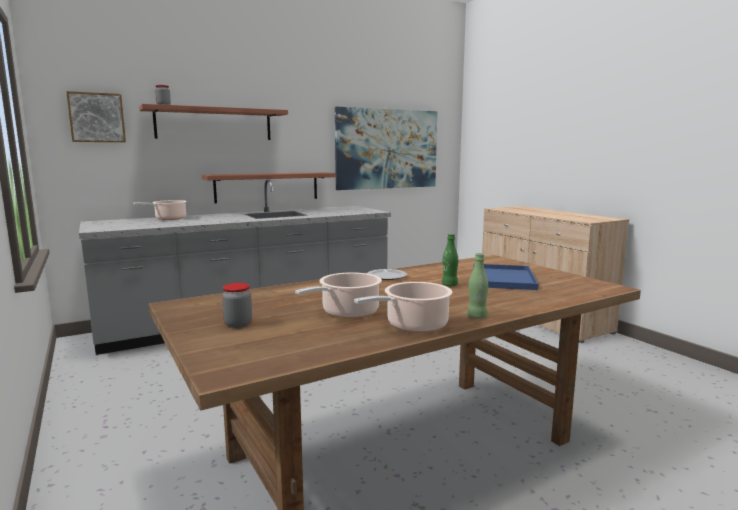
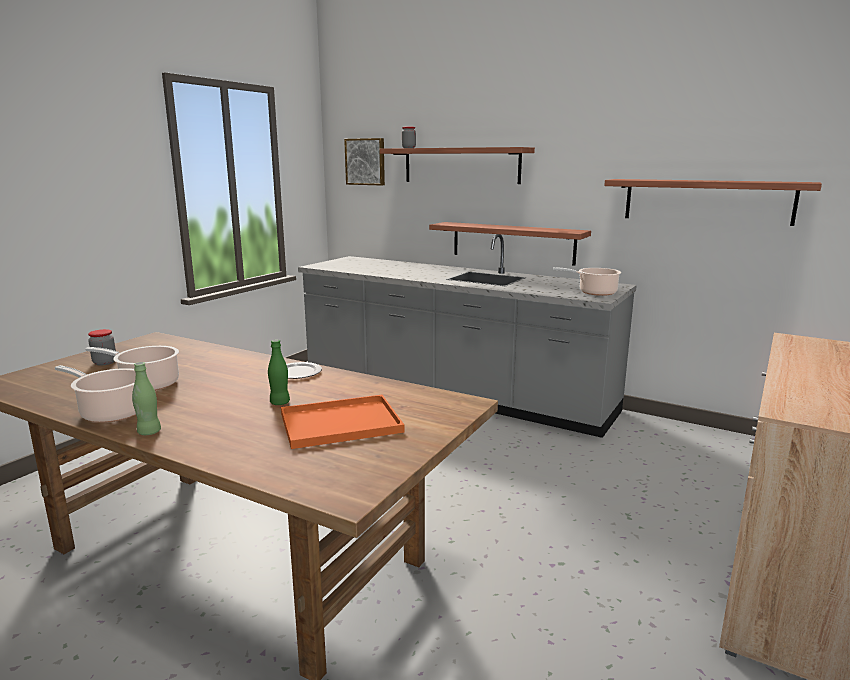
camera: 60 degrees right, 5 degrees up
cooking pot [133,200,187,220] -> cooking pot moved to [553,267,621,296]
picture [335,107,437,190] -> shelf [604,179,822,226]
blue tray [473,264,539,290] -> orange tray [281,395,405,449]

